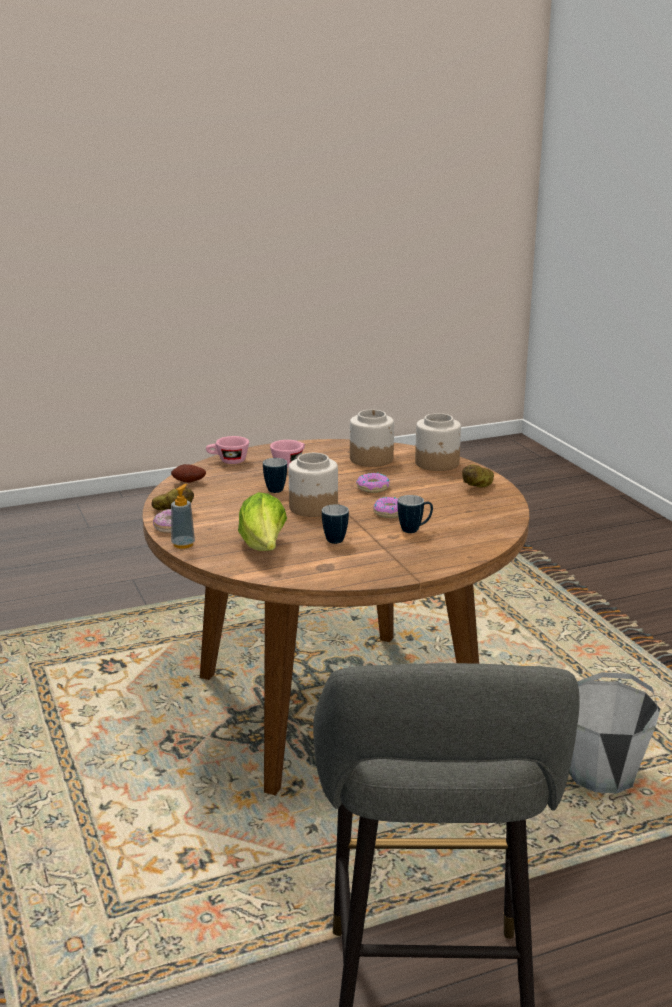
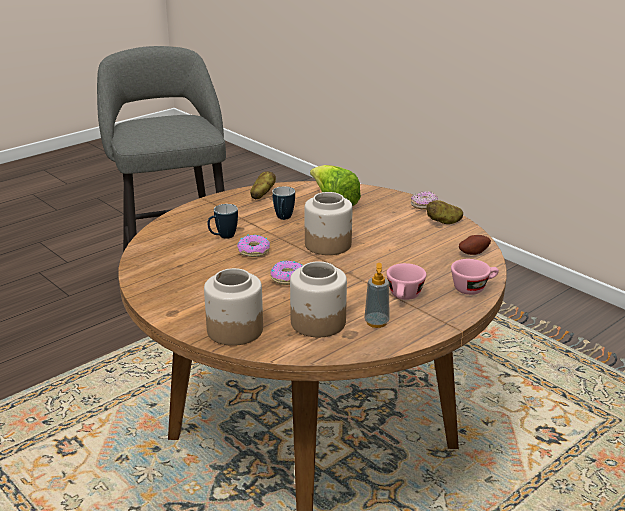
camera: 160 degrees right, 5 degrees up
soap dispenser [171,484,195,549] -> soap dispenser moved to [364,263,389,328]
mug [263,458,287,493] -> none
potato [462,465,494,488] -> potato moved to [250,171,276,199]
grey bucket [569,672,660,794] -> none

